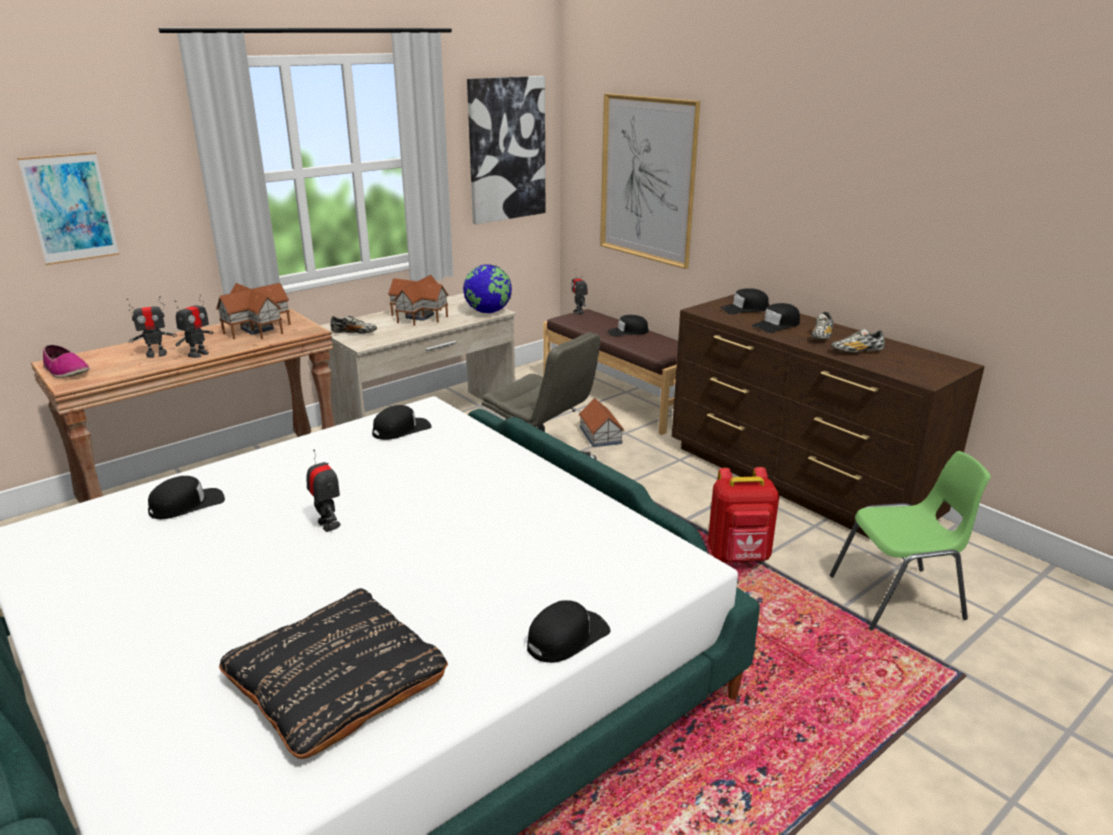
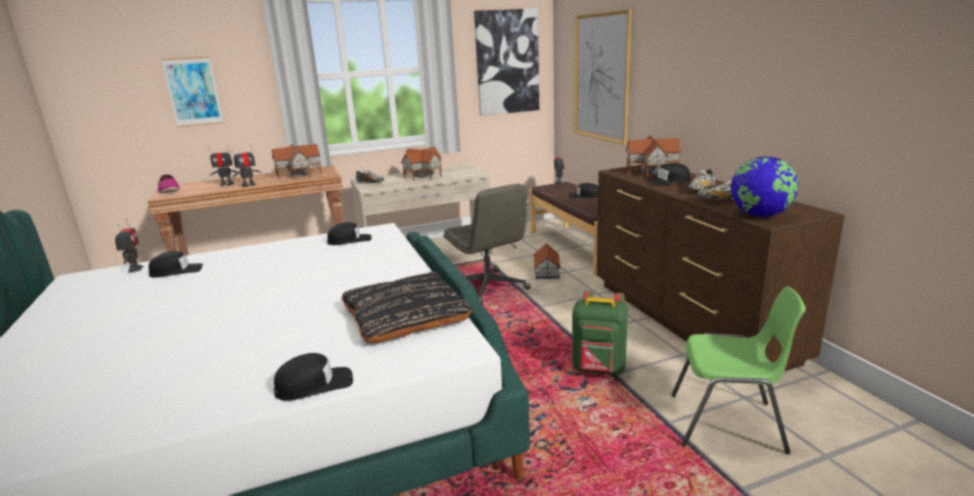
camera: 20 degrees right, 5 degrees down
black pillow [219,588,448,759] -> black pillow moved to [341,272,472,343]
toy robot [306,450,341,532] -> toy robot moved to [115,219,144,273]
globe [463,264,512,313] -> globe moved to [731,156,798,217]
red backpack [708,467,779,562] -> green backpack [572,291,628,375]
black cap [720,288,769,314] -> toy house [626,135,682,177]

